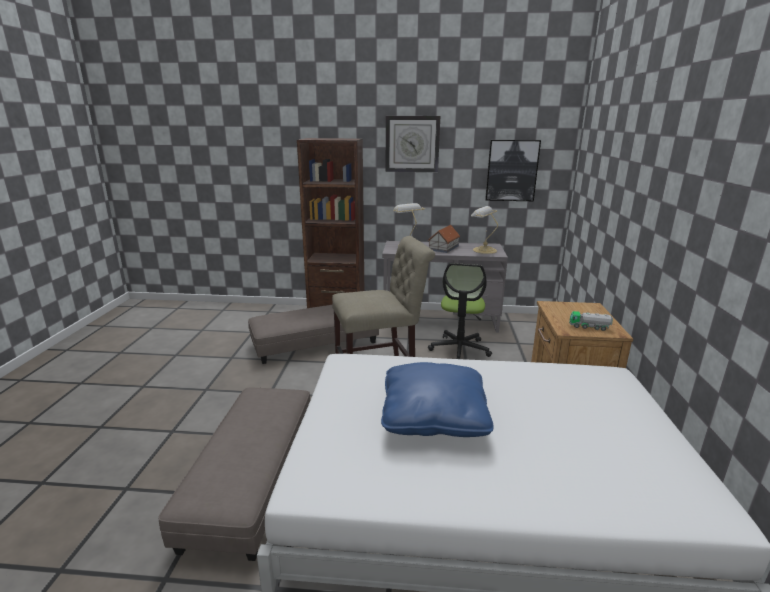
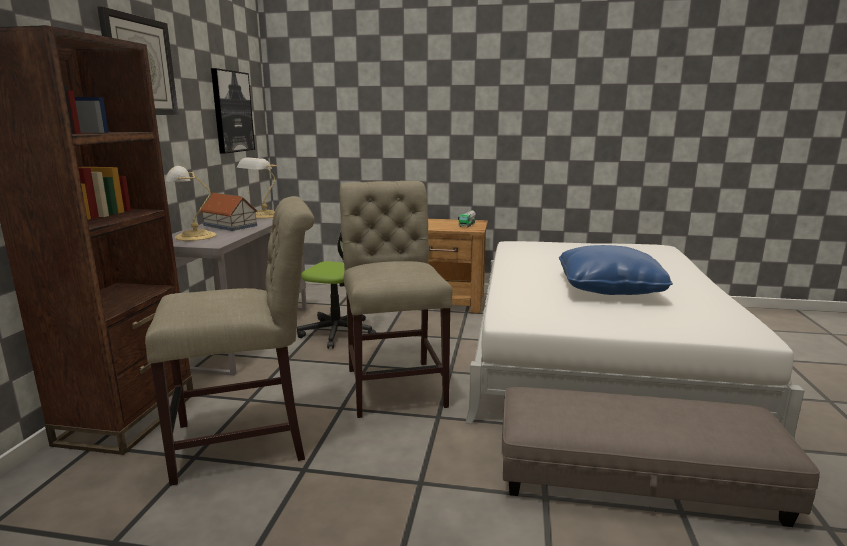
camera: 85 degrees left, 5 degrees down
grey ottoman [248,305,379,364] -> beige chair [145,196,315,486]

